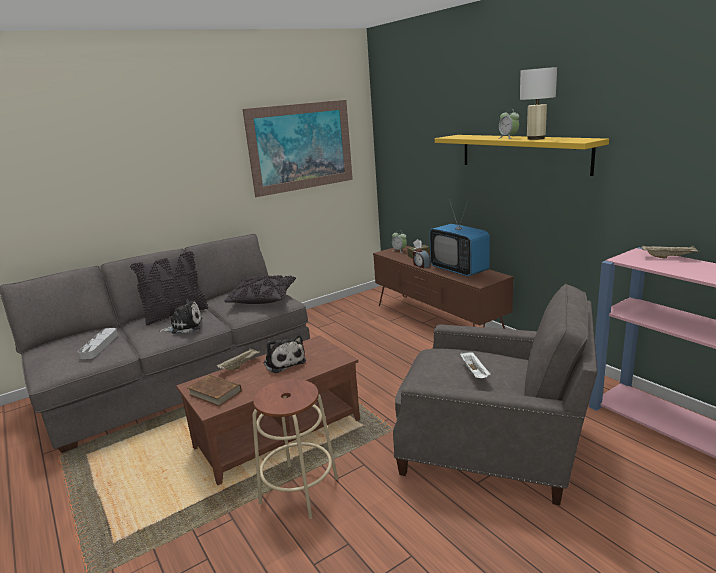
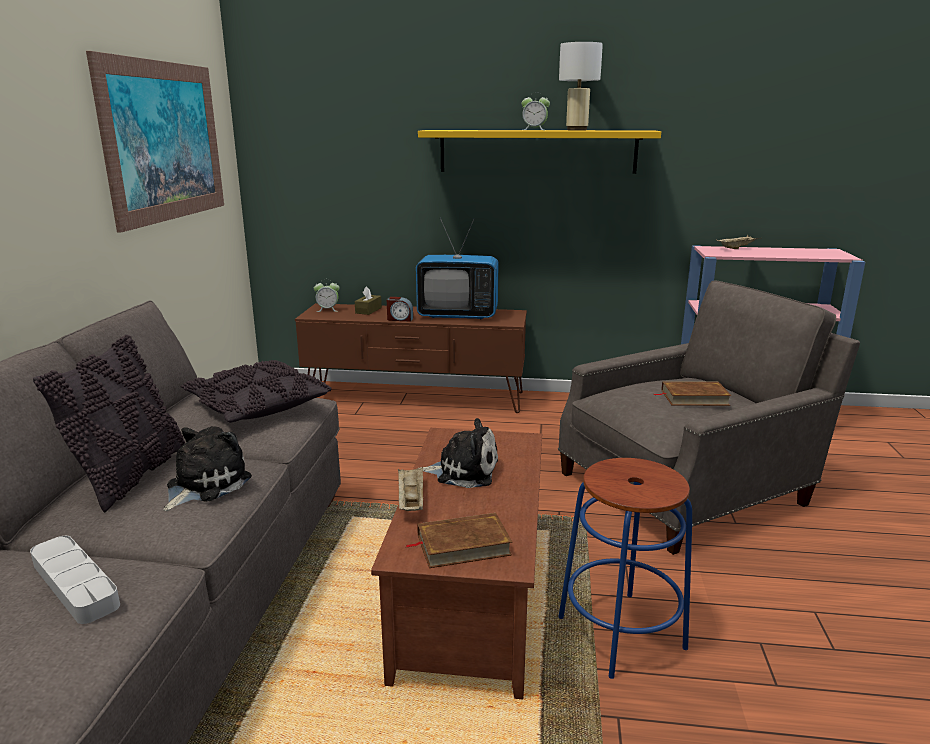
camera: 50 degrees left, 0 degrees up
beige stool [253,379,338,519] -> blue stool [559,458,692,679]
white tray [460,352,491,378] -> brown book [654,381,732,406]

